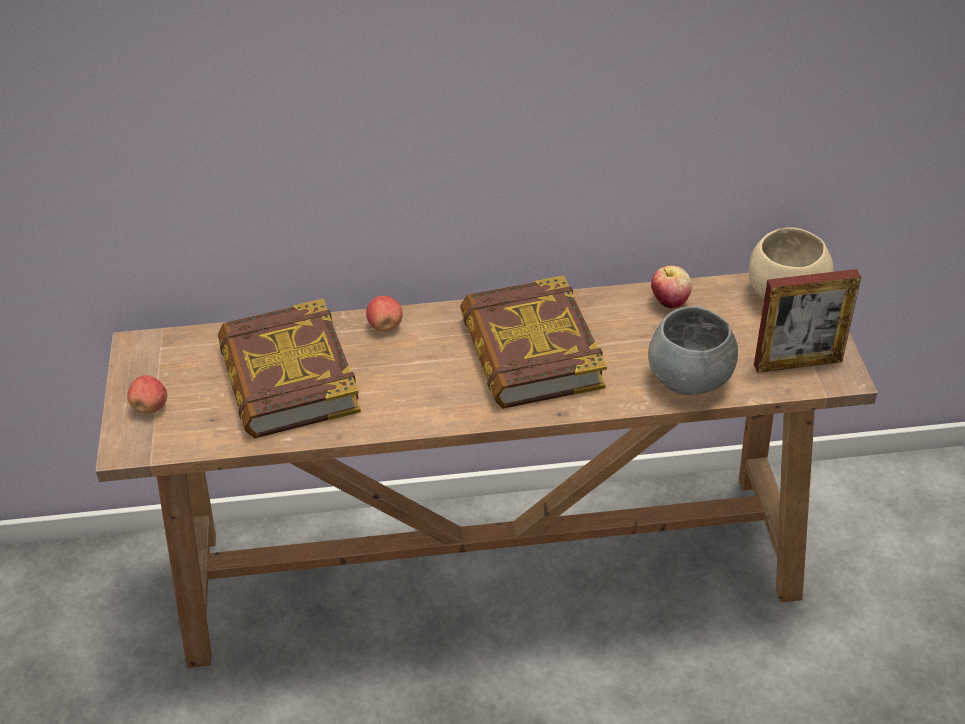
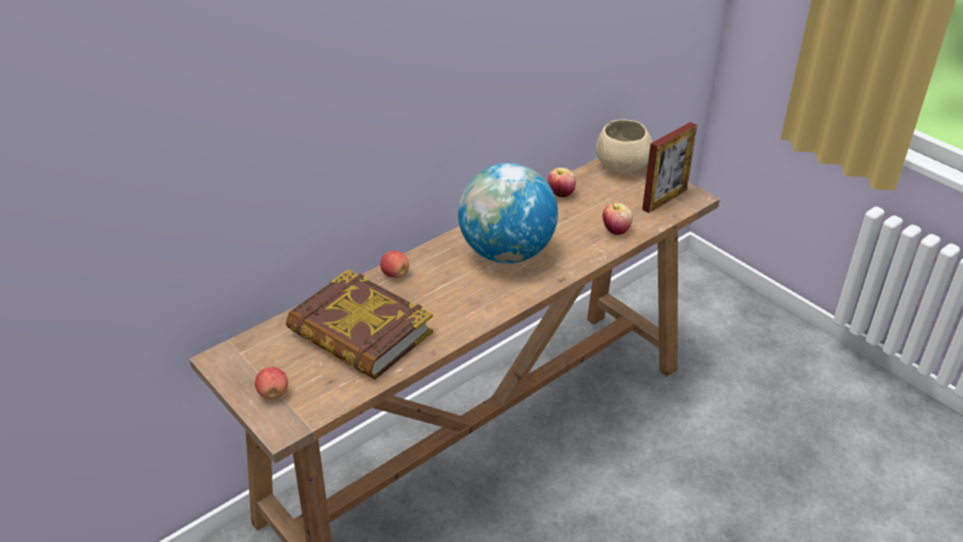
camera: 35 degrees left, 5 degrees down
book [460,276,607,409] -> globe [458,163,558,264]
grey bowl [648,306,738,395] -> apple [603,203,633,235]

